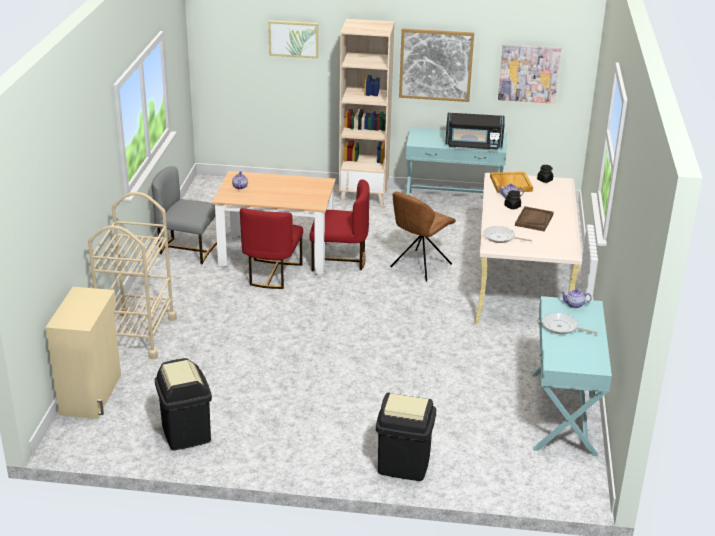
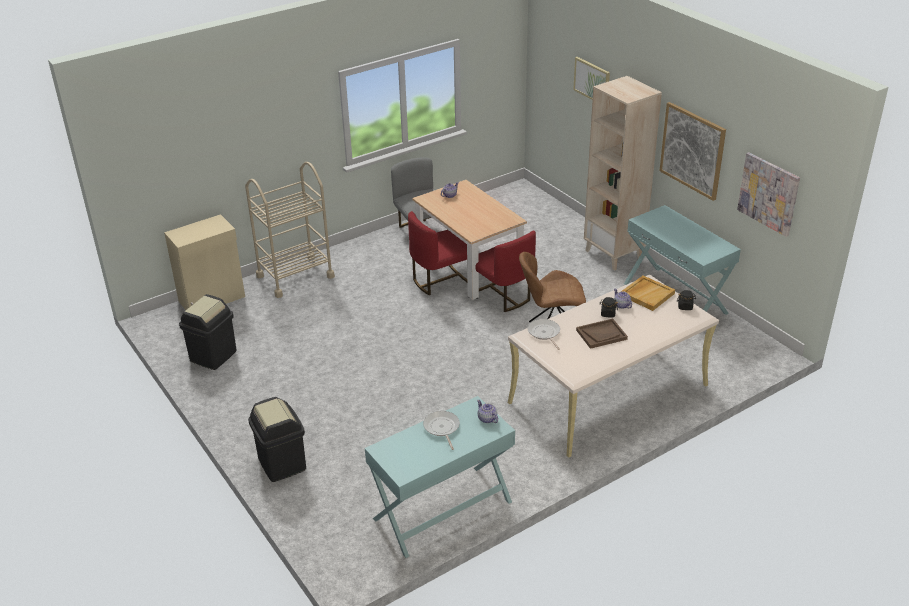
camera: 50 degrees right, 5 degrees up
black microwave [445,113,505,150] -> none

